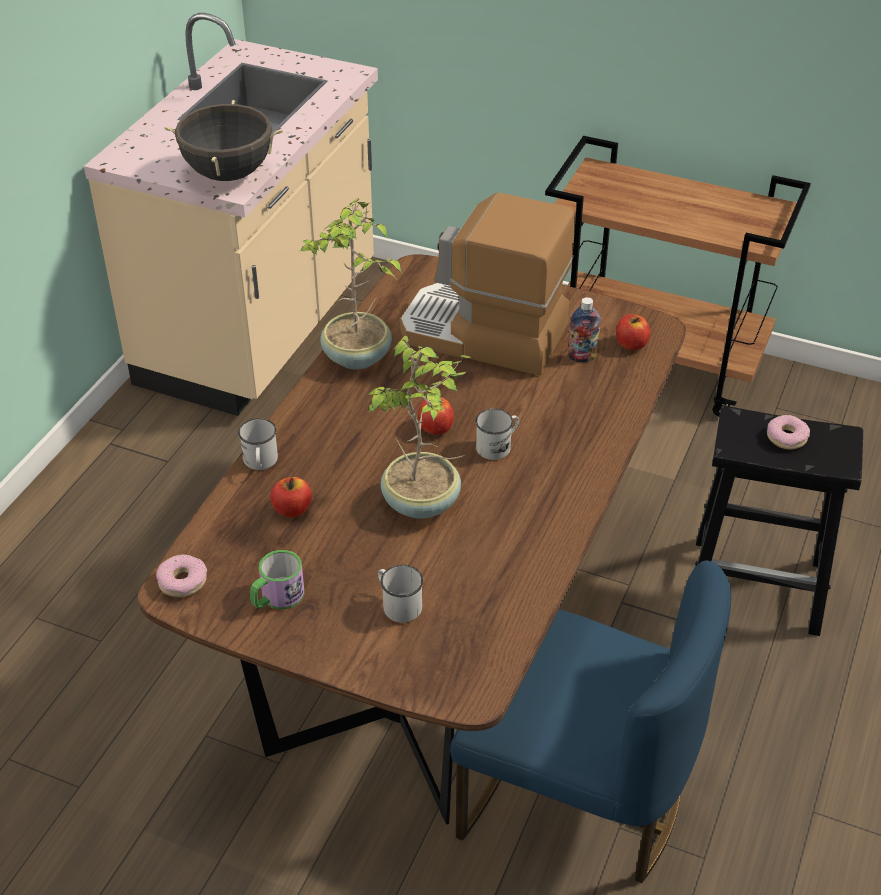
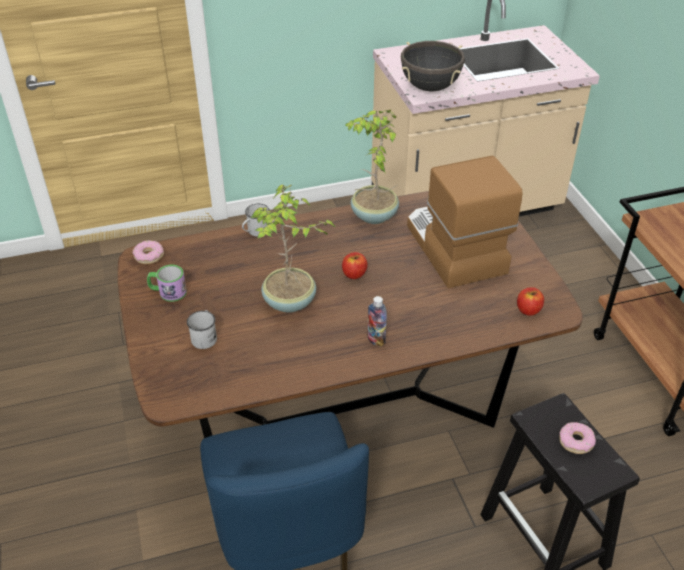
camera: 50 degrees right, 0 degrees up
apple [270,477,312,517] -> none
white mug [475,409,519,460] -> none
bottle [568,297,601,362] -> bottle moved to [367,296,387,347]

